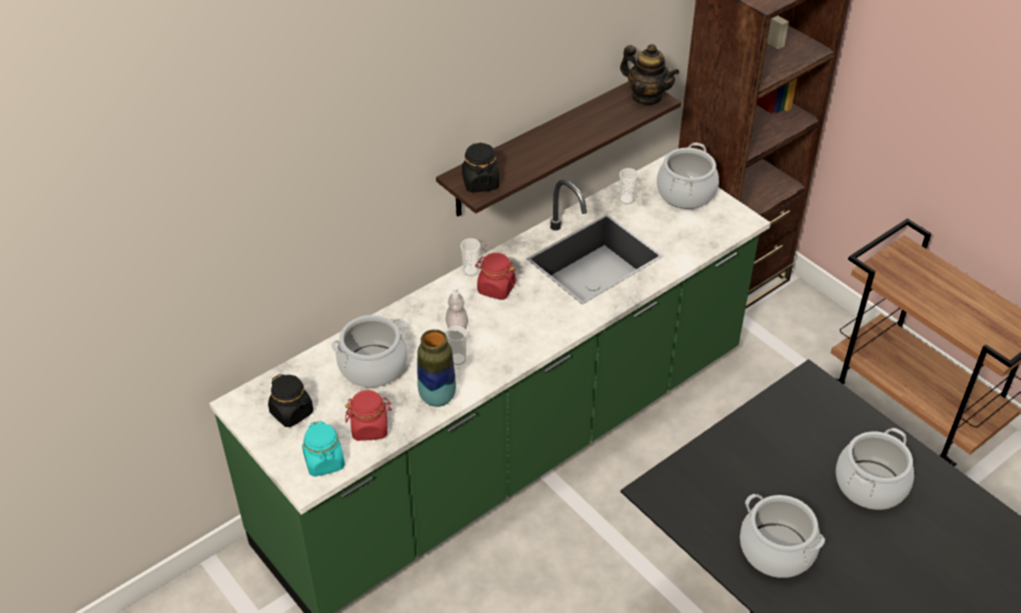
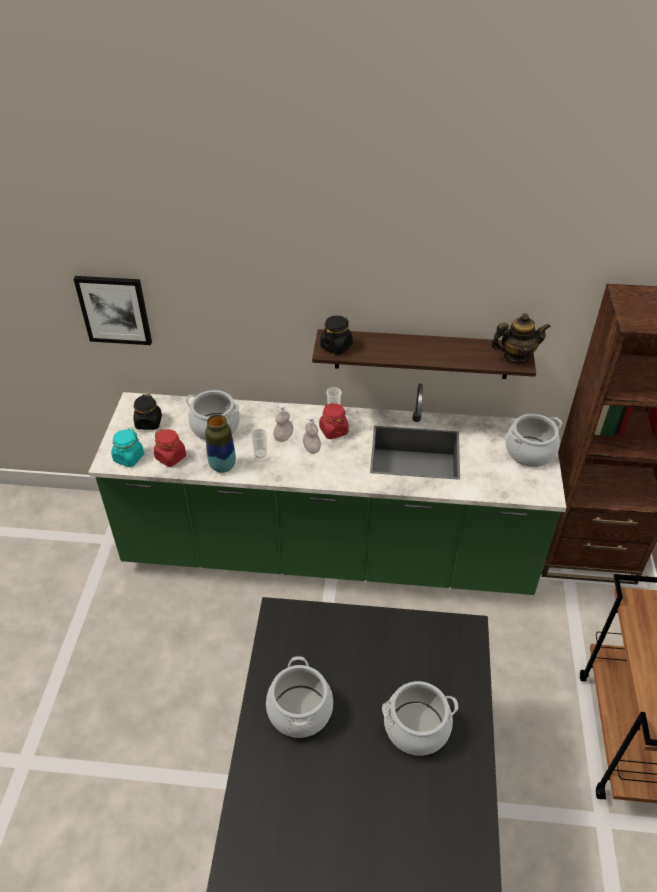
camera: 45 degrees right, 0 degrees up
cup [619,168,638,204] -> none
teapot [620,44,679,105] -> teapot turned 90 degrees counterclockwise [491,314,551,364]
none -> picture [74,276,152,345]
none -> soap dispenser [303,415,321,454]

